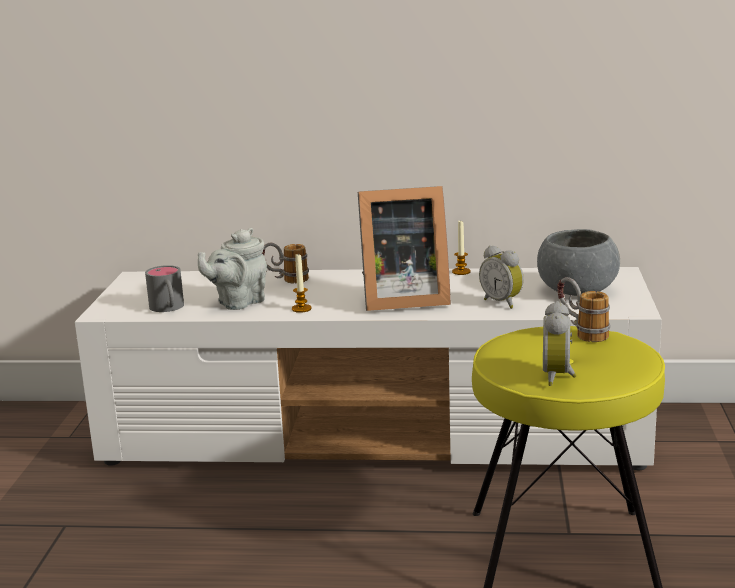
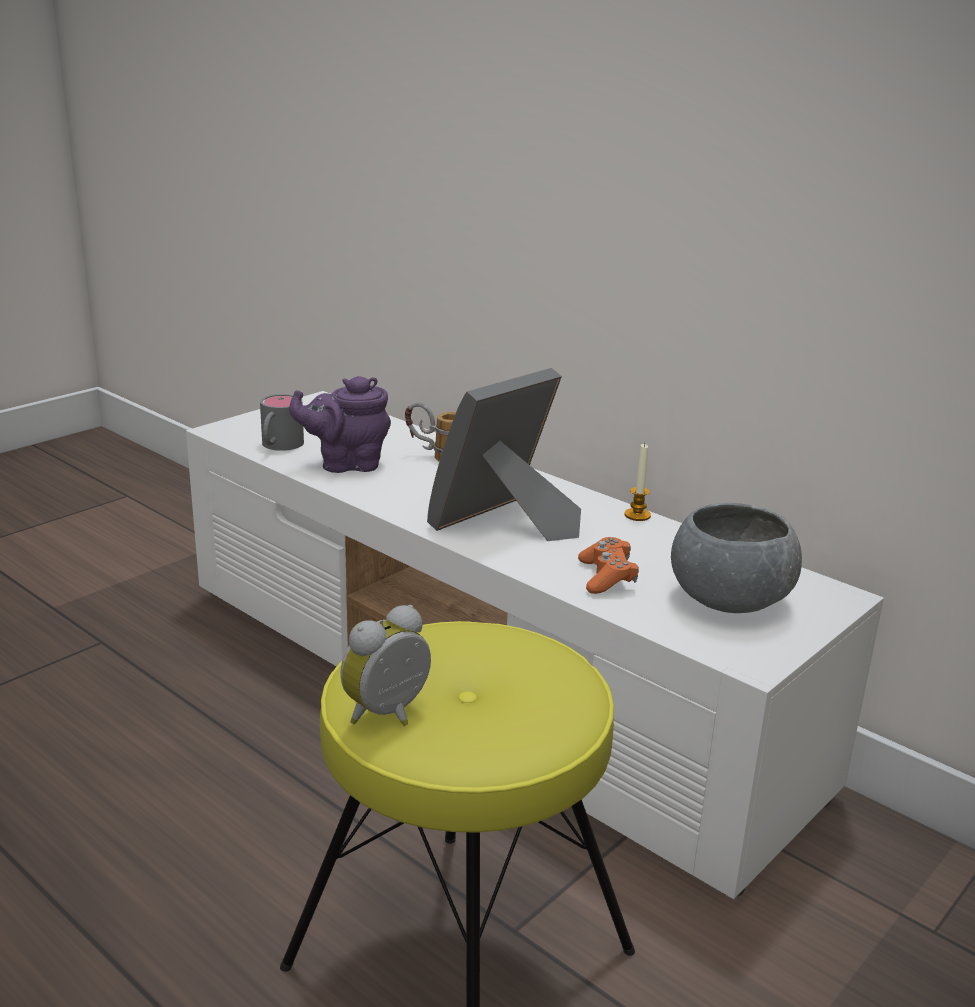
camera: 35 degrees right, 5 degrees up
grey teapot [198,228,267,310] -> purple teapot [289,376,391,473]
candle [292,254,312,313] -> none
picture frame [358,186,451,311] -> picture frame turned 105 degrees clockwise [427,368,581,541]
alarm clock [479,245,524,309] -> orange game controller [578,537,639,594]
mug [557,277,610,342] -> none

